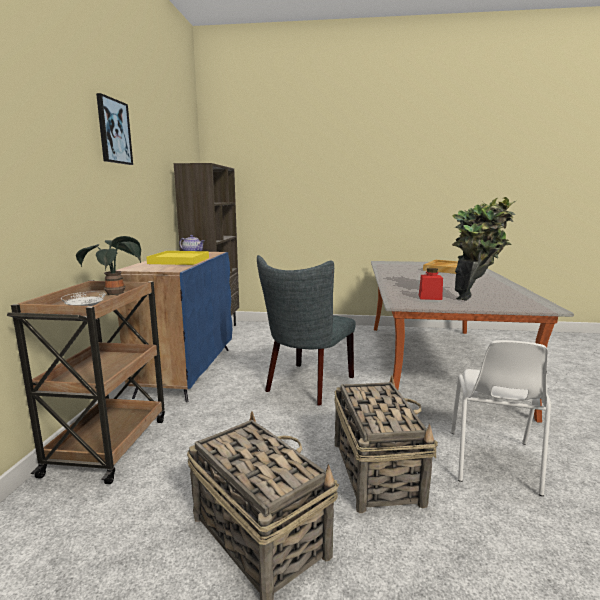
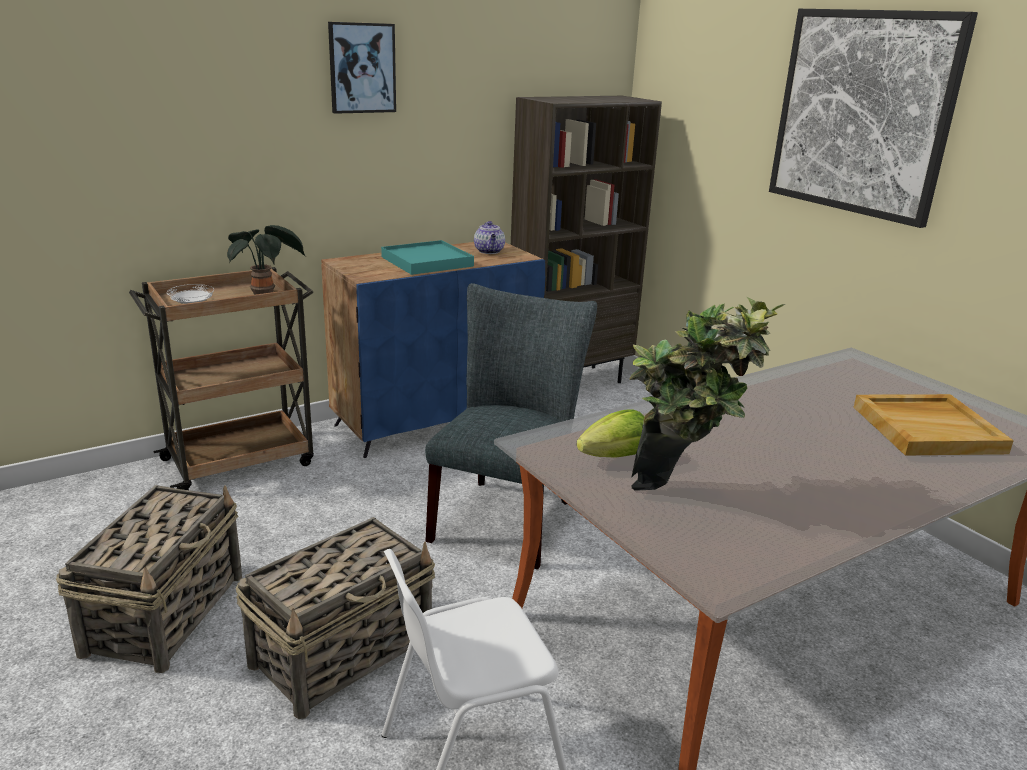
camera: 50 degrees right, 10 degrees up
yellow tray [146,251,209,265] -> turquoise tray [381,240,474,275]
grey chair [257,255,356,405] -> grey chair turned 120 degrees clockwise [425,283,597,570]
red jar [419,268,443,300] -> lettuce [577,410,645,458]
none -> picture [769,9,978,228]

